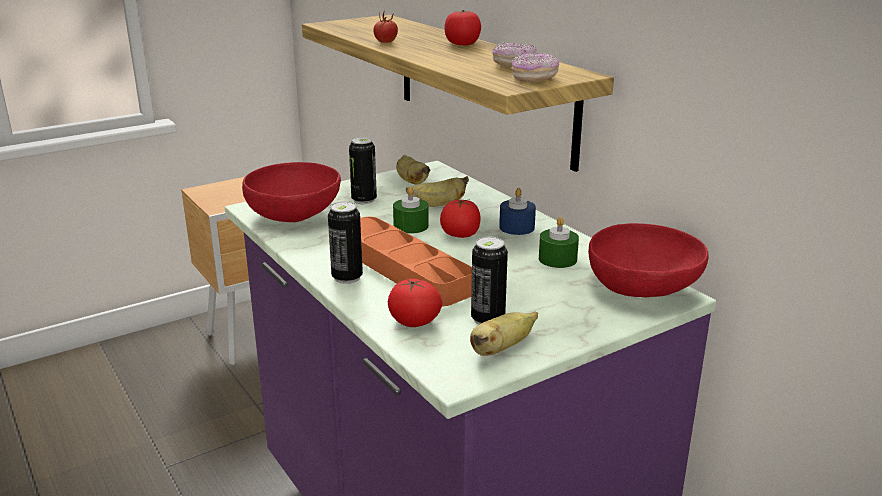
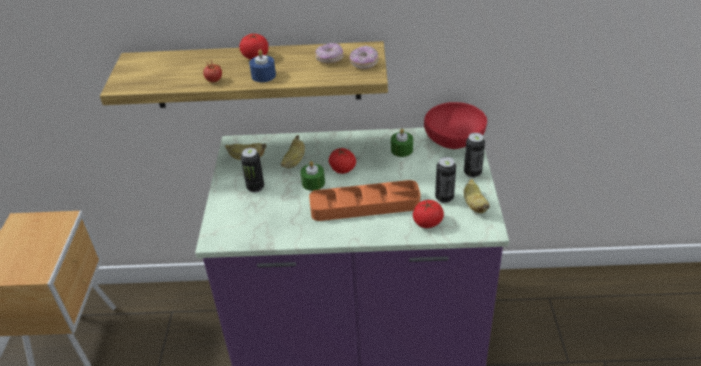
camera: 55 degrees left, 15 degrees up
red bowl [242,162,341,222] -> none
can [328,201,363,284] -> can moved to [464,133,485,178]
blue candle [499,188,536,235] -> blue candle moved to [249,49,276,82]

